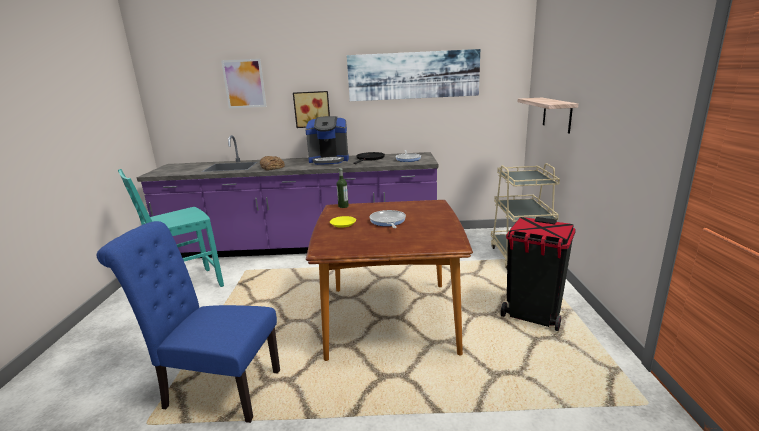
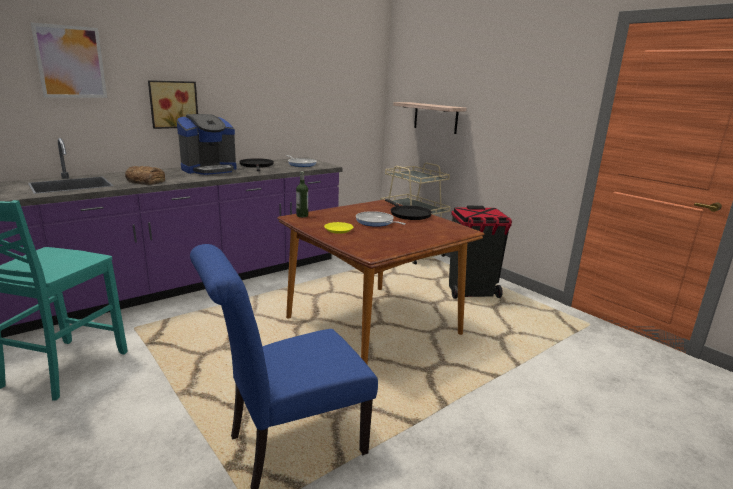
camera: 40 degrees left, 0 degrees up
picture [347,49,480,101] -> none
none -> black frying pan [385,199,432,220]

